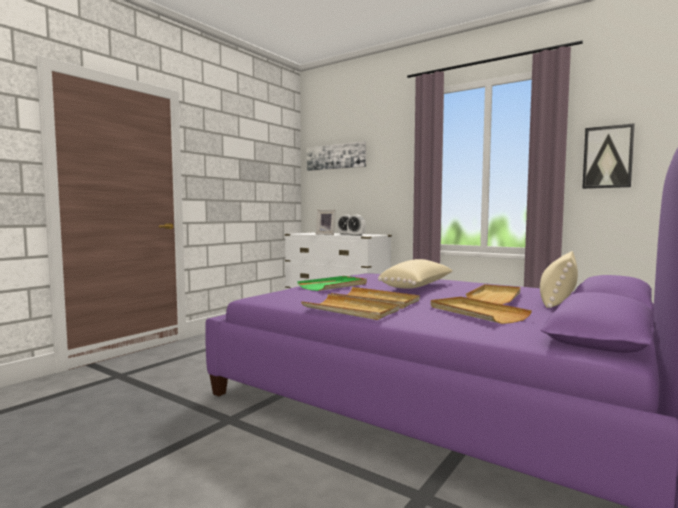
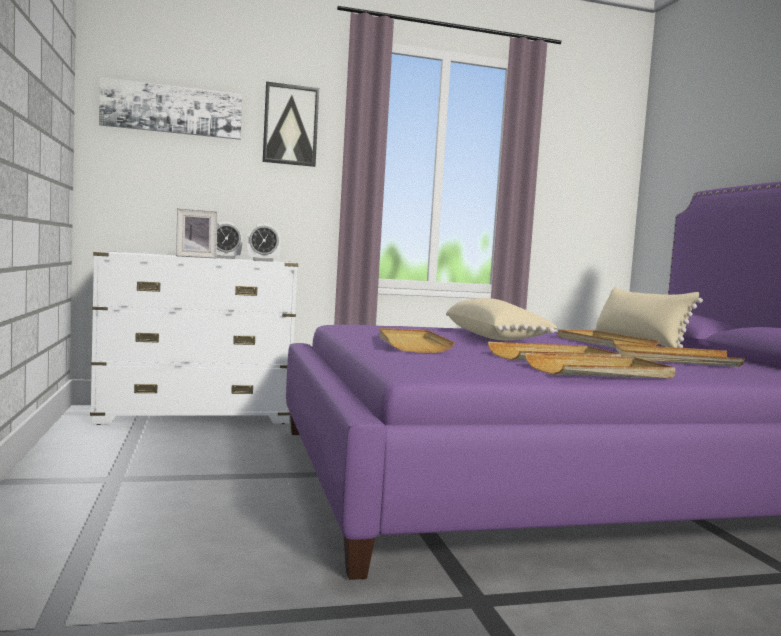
camera: 50 degrees left, 0 degrees up
green tray [297,276,367,291] -> beige tray [379,328,455,353]
picture [582,123,635,189] -> picture moved to [262,82,319,167]

